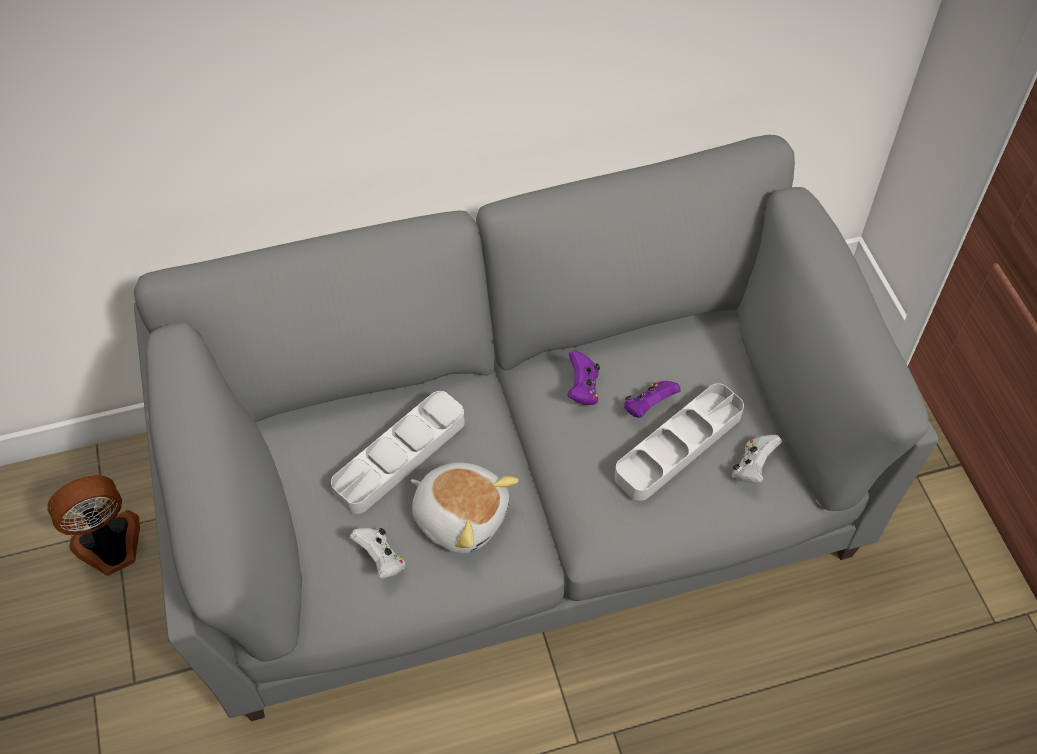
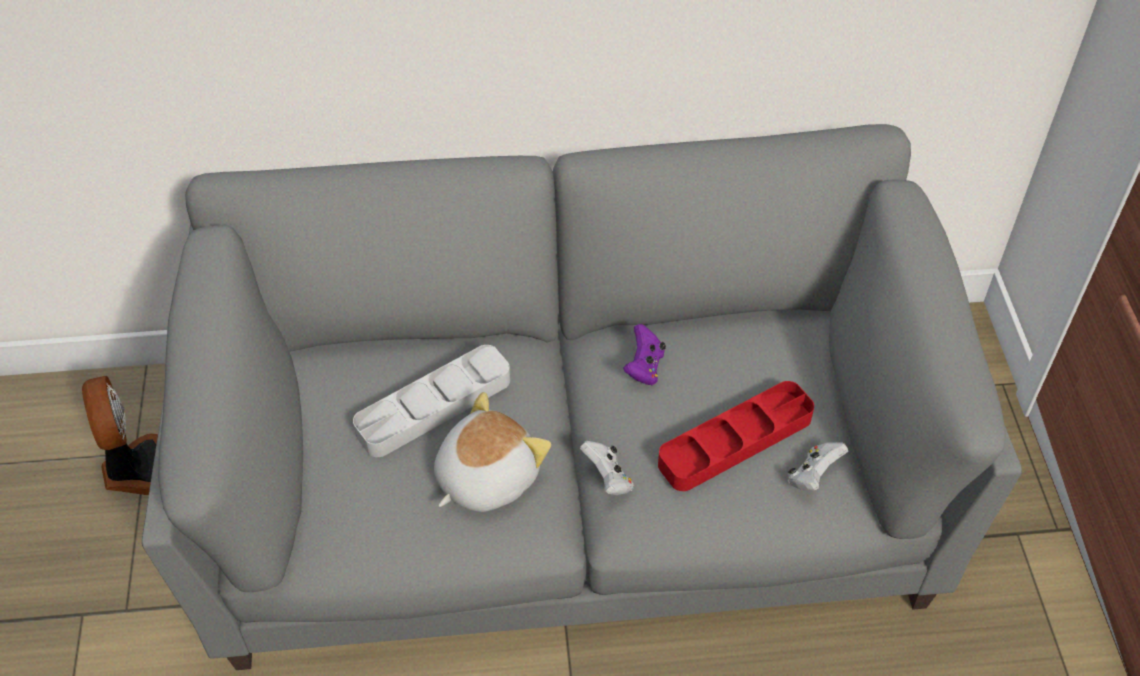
camera: 10 degrees right, 5 degrees down
fan [47,475,140,575] -> fan turned 90 degrees clockwise [82,376,158,495]
white game controller [350,528,406,579] -> white game controller moved to [580,441,634,495]
plush toy [411,463,519,553] -> plush toy turned 90 degrees counterclockwise [434,392,551,512]
grey tray [615,383,744,501] -> red tray [658,381,814,491]
purple game controller [624,381,681,418] -> none

